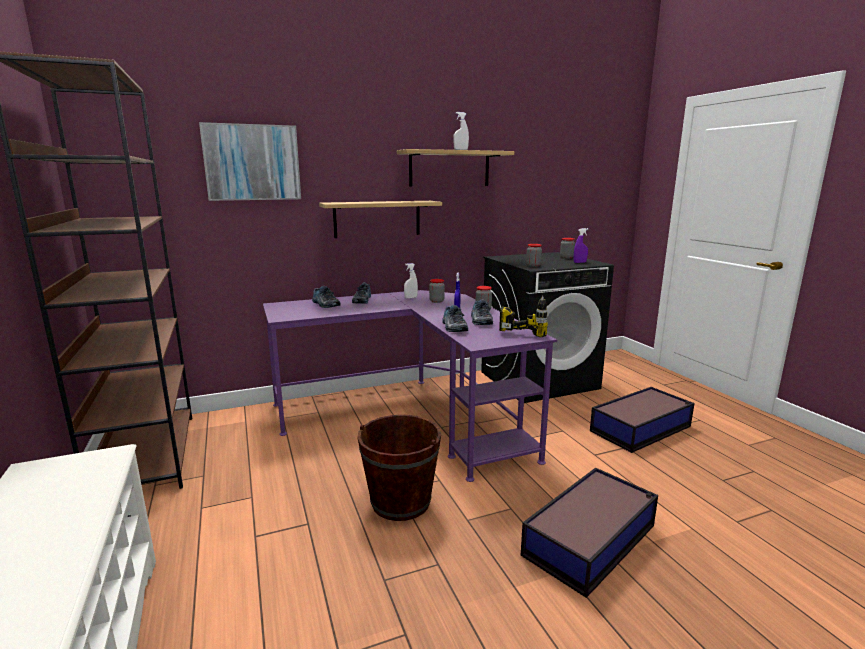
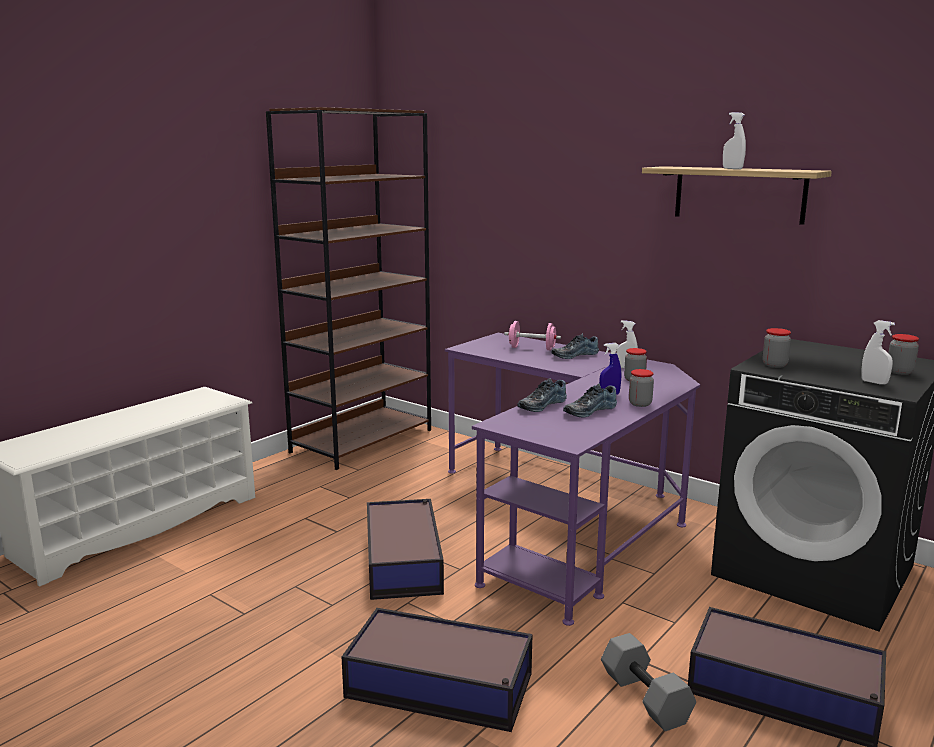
camera: 60 degrees right, 0 degrees up
picture [199,122,301,201] -> none
shoe [312,286,341,308] -> pink dumbbell [504,321,561,350]
shelf [319,201,442,238] -> none
brown bucket [358,415,441,521] -> storage box [367,499,444,600]
power drill [499,296,548,337] -> none
purple spray bottle [574,228,588,263] -> white spray bottle [861,320,895,385]
none -> grey dumbbell [601,633,696,731]

